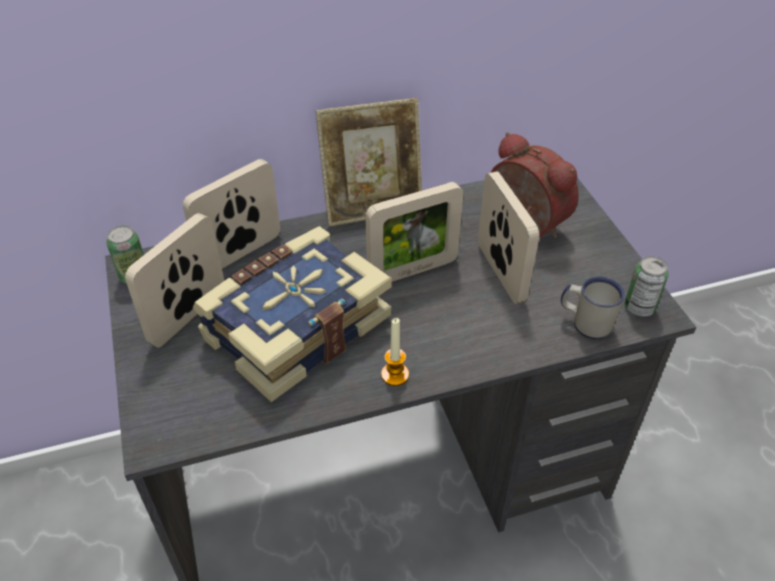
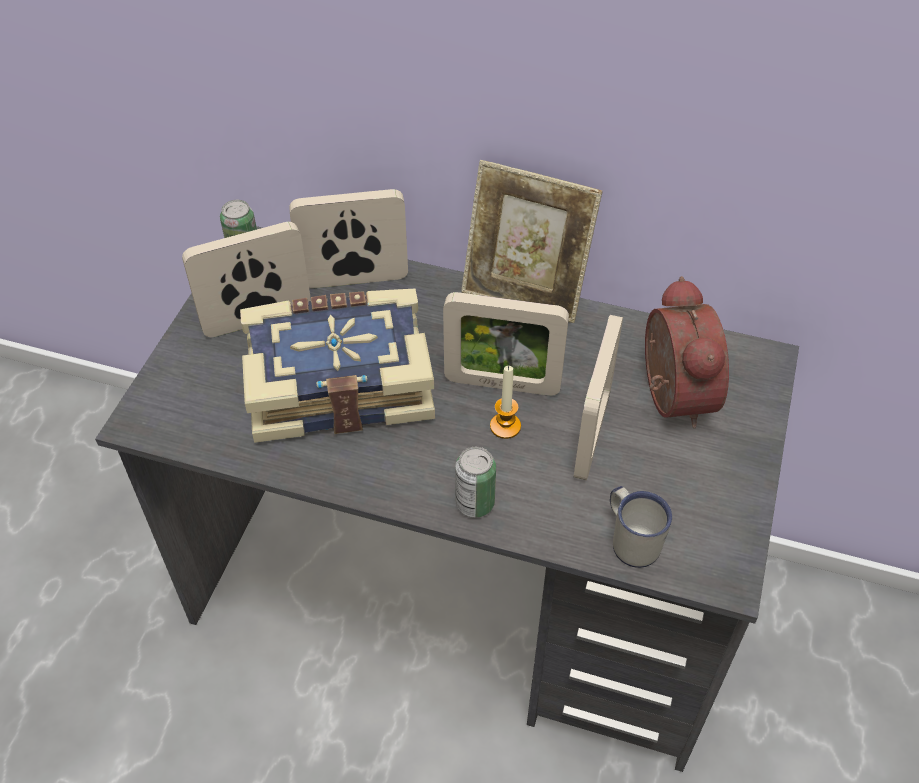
camera: 35 degrees right, 5 degrees up
candle [381,318,409,386] -> candle moved to [490,366,521,439]
can [625,256,669,317] -> can moved to [455,447,496,518]

